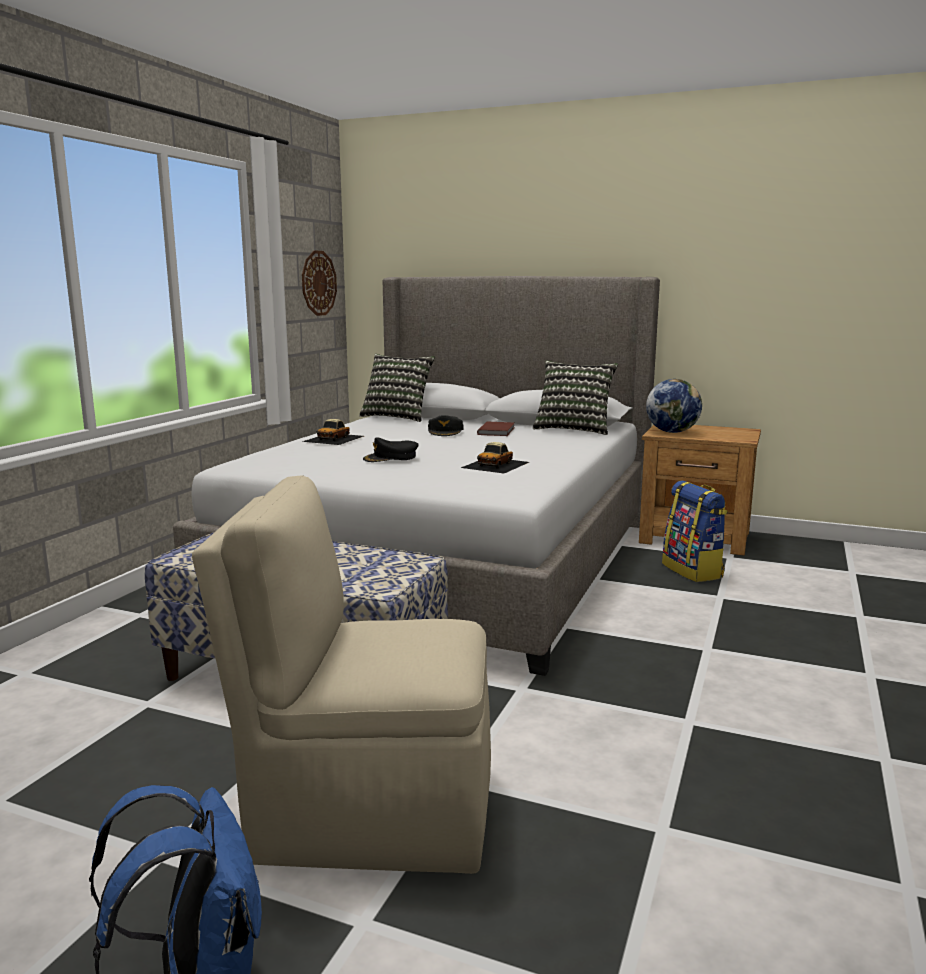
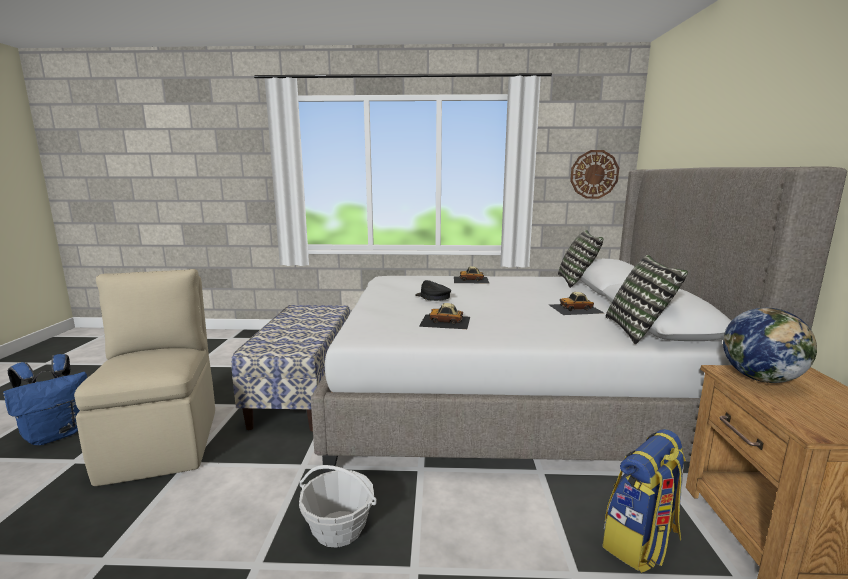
camera: 70 degrees right, 0 degrees up
black cap [428,415,463,436] -> none
brown book [477,422,514,436] -> toy car [549,292,604,315]
none -> basket [299,465,377,548]

